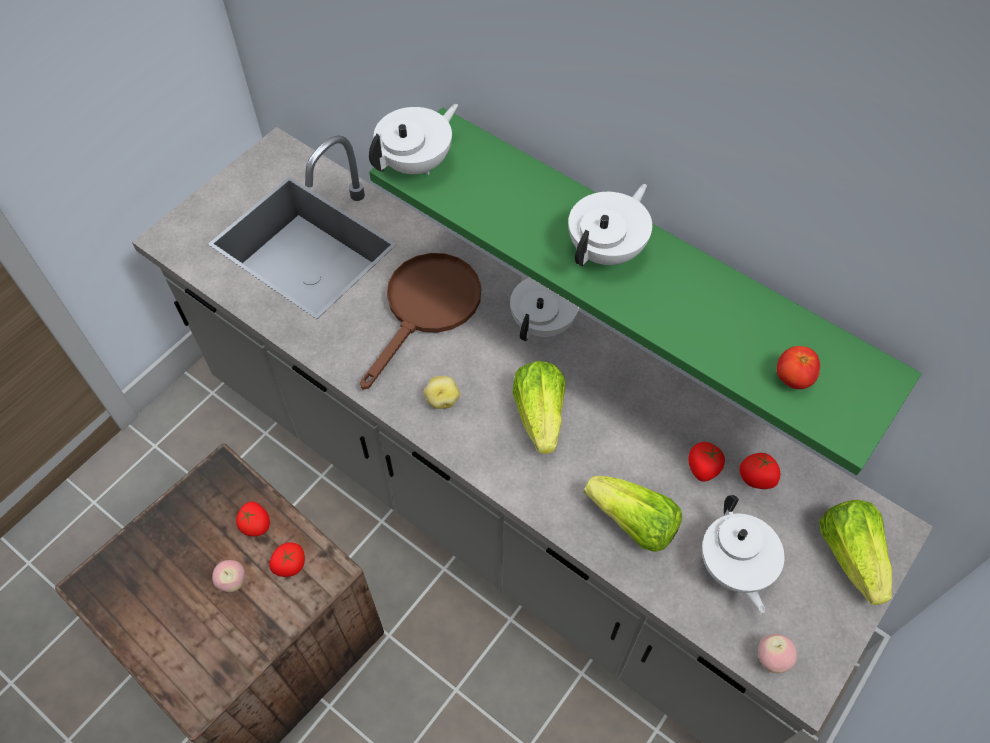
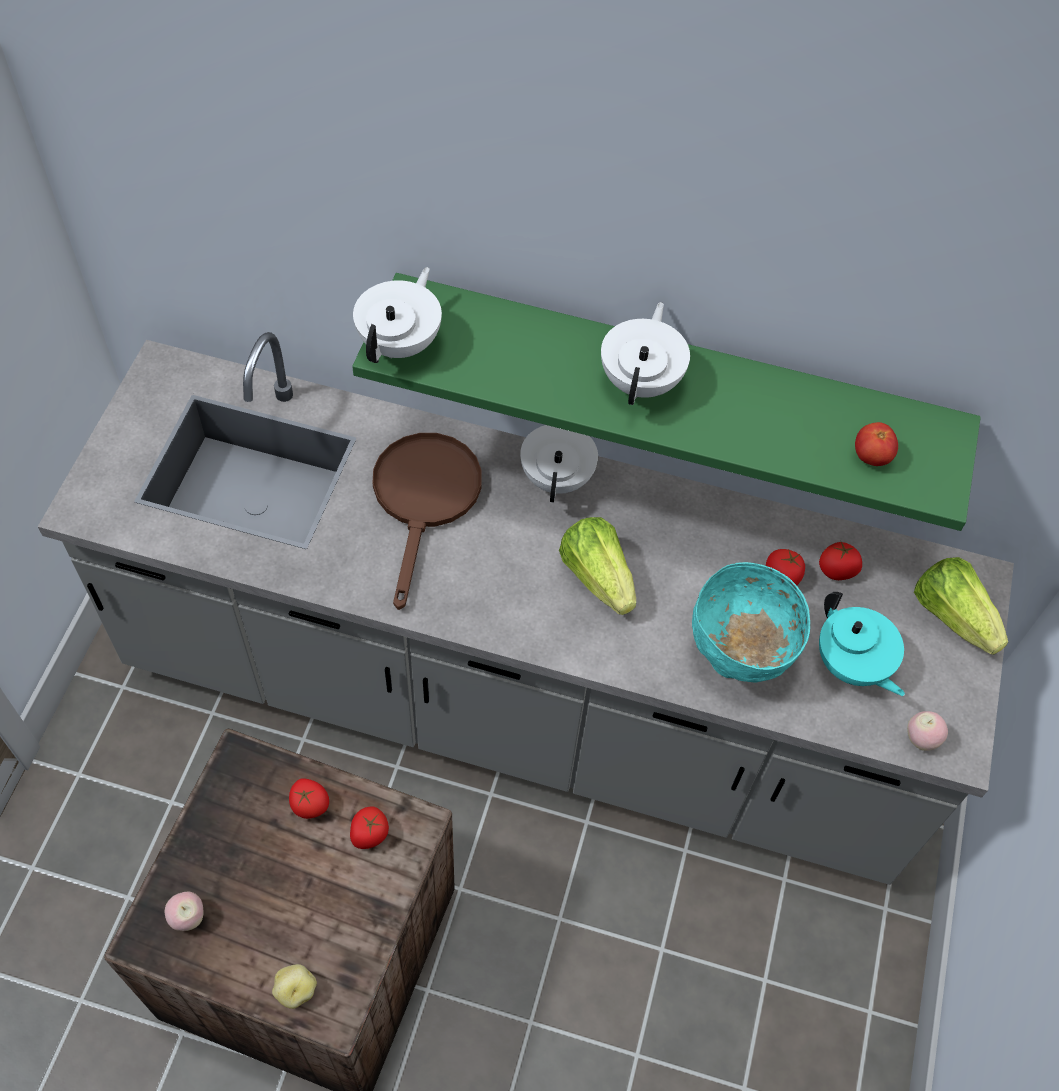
camera: 25 degrees left, 0 degrees up
apple [212,560,245,592] -> apple moved to [165,892,203,931]
potato [424,376,460,409] -> potato moved to [272,964,317,1009]
lettuce [584,476,682,552] -> turquoise bowl [692,562,810,682]
white teapot [702,495,784,613] -> turquoise teapot [819,592,905,696]

